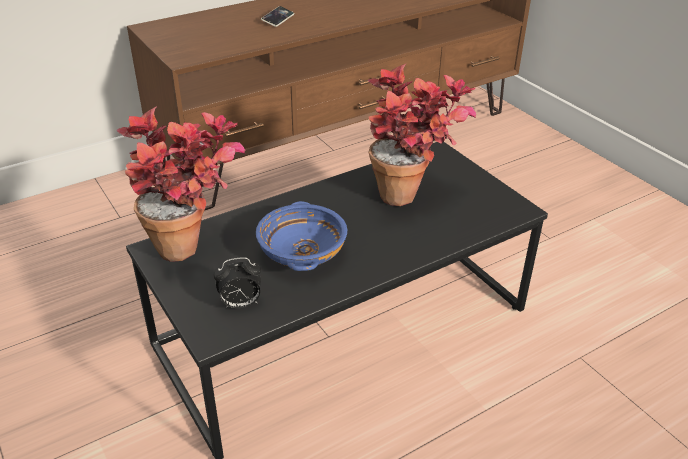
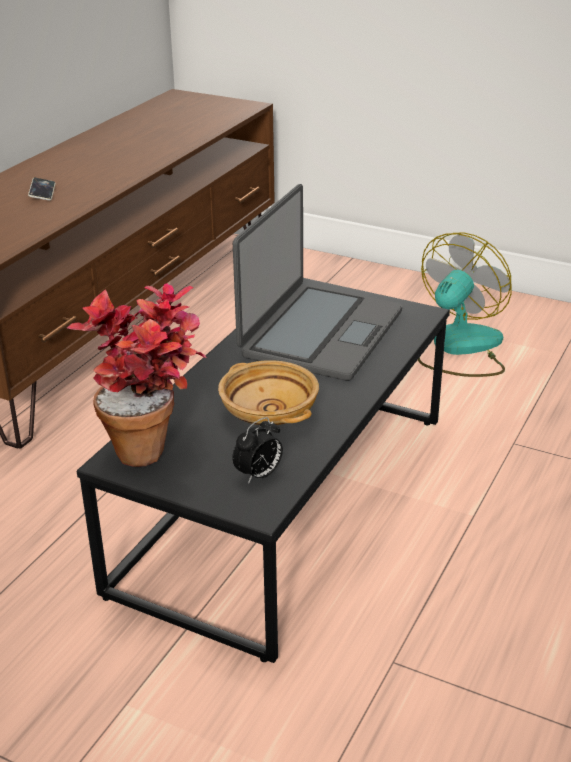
camera: 30 degrees left, 5 degrees down
blue bowl [256,201,347,271] -> beige bowl [218,360,319,425]
potted plant [368,63,476,206] -> laptop [233,184,402,381]
none -> fan [418,232,512,377]

